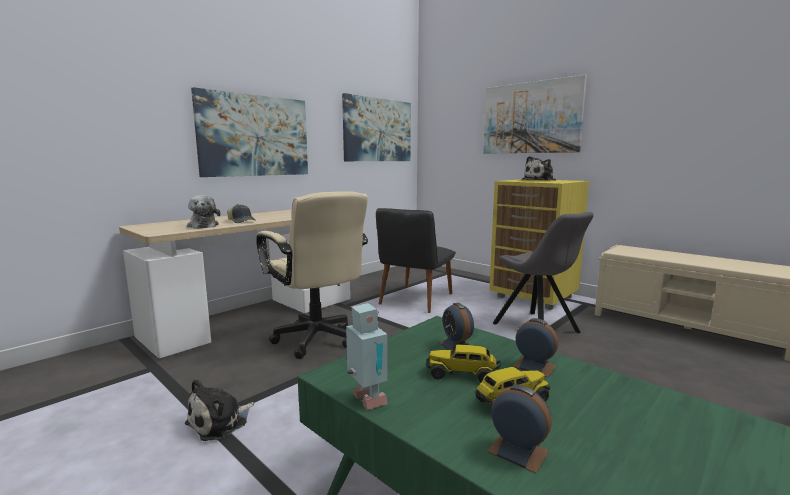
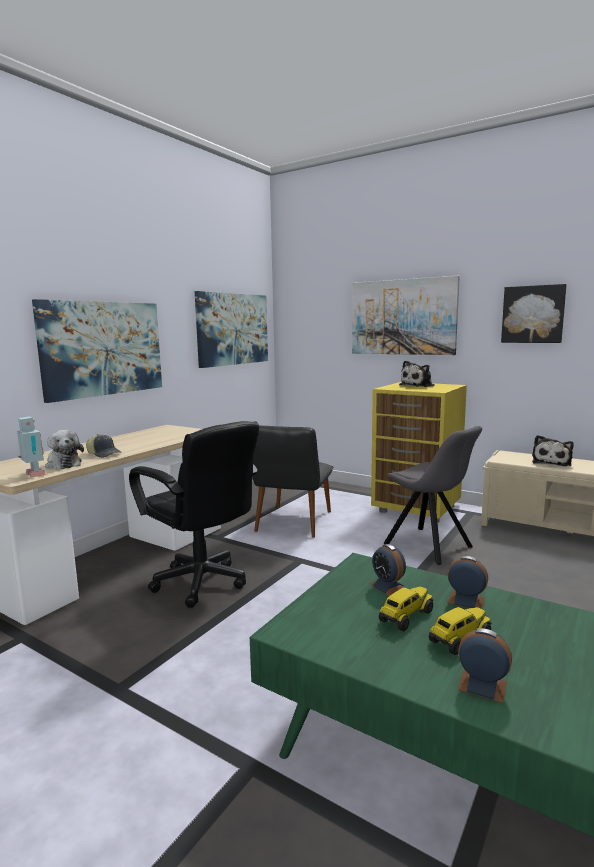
camera: 10 degrees left, 0 degrees up
plush toy [185,379,254,441] -> plush toy moved to [532,435,574,466]
beige office chair [256,191,368,359] -> black office chair [129,421,259,608]
toy robot [346,303,388,410] -> toy robot moved to [17,416,45,478]
toy truck [425,344,501,383] -> toy truck turned 135 degrees clockwise [379,586,433,631]
none -> picture [501,284,567,343]

